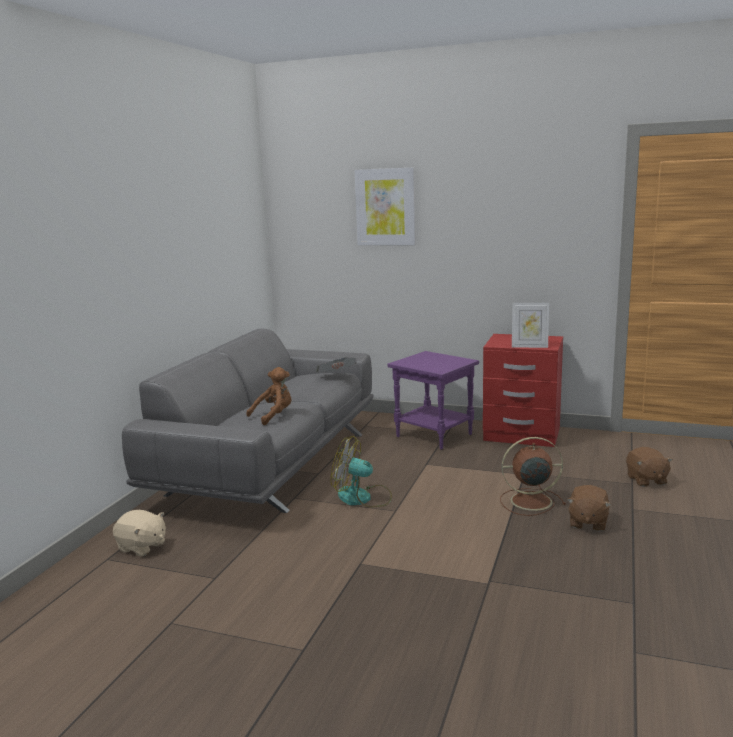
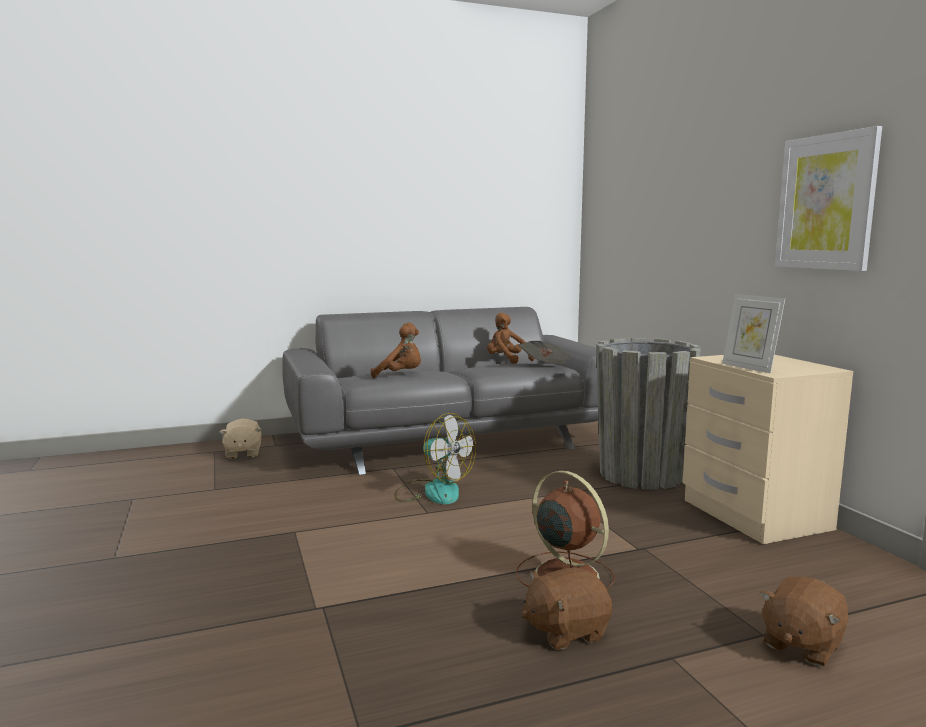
camera: 50 degrees right, 5 degrees down
fan [331,436,392,508] -> fan turned 150 degrees clockwise [395,413,476,504]
picture [355,168,416,245] -> picture moved to [775,126,882,271]
purple side table [388,351,479,450] -> grey planter [596,338,701,490]
red nightstand [483,334,563,447] -> beige nightstand [683,355,853,544]
none -> brown plush toy [487,313,534,364]

